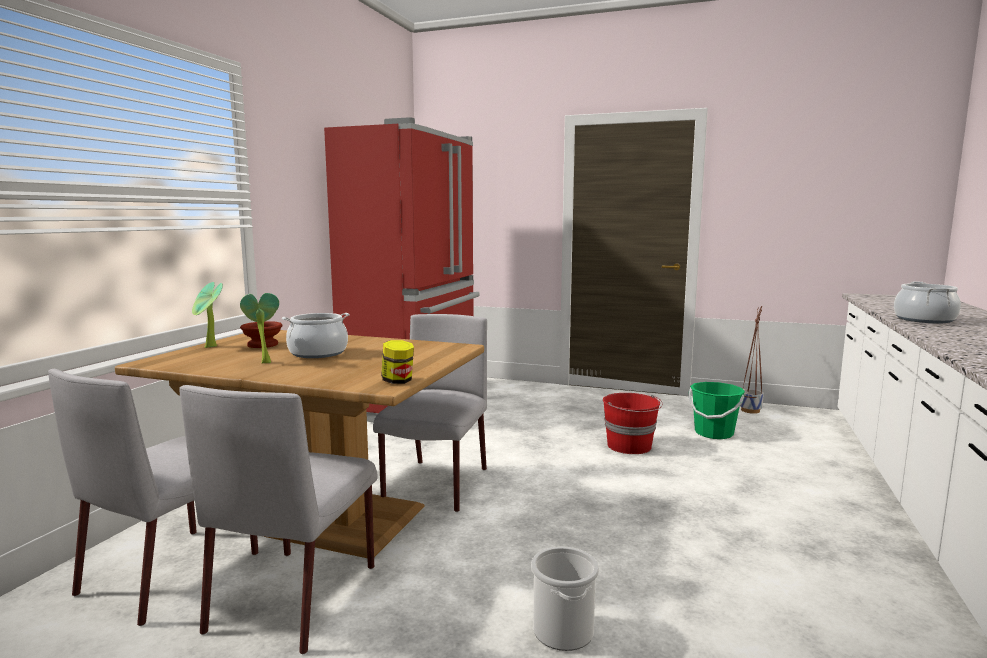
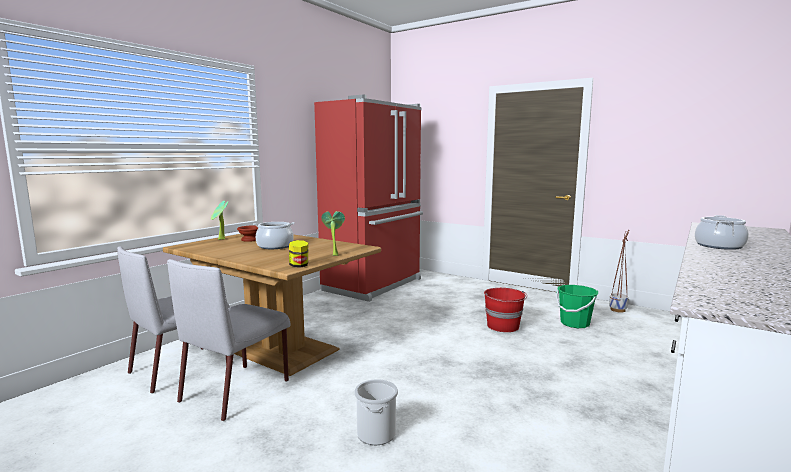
camera: 15 degrees right, 0 degrees up
potted plant [240,293,279,364] -> potted plant moved to [321,211,345,256]
grey chair [373,314,487,512] -> none

